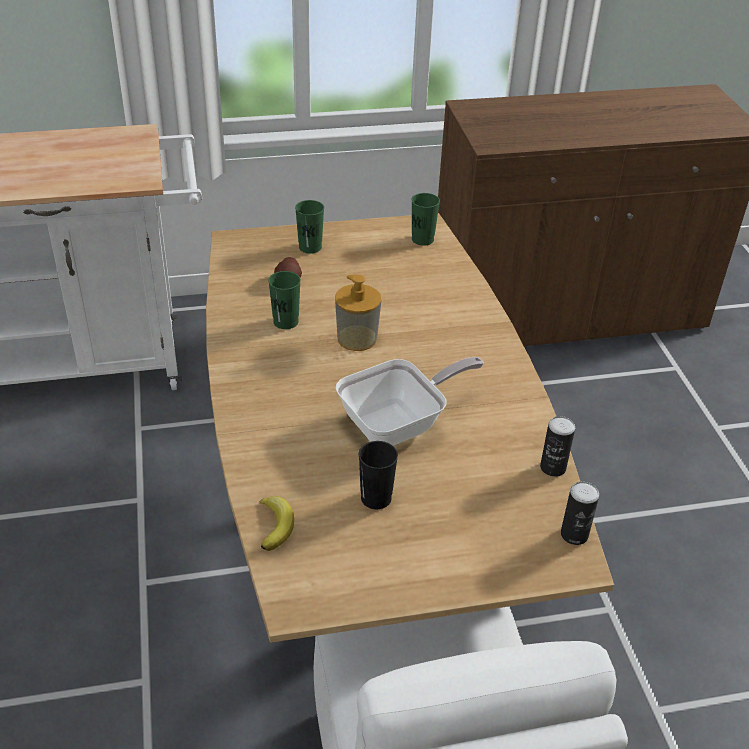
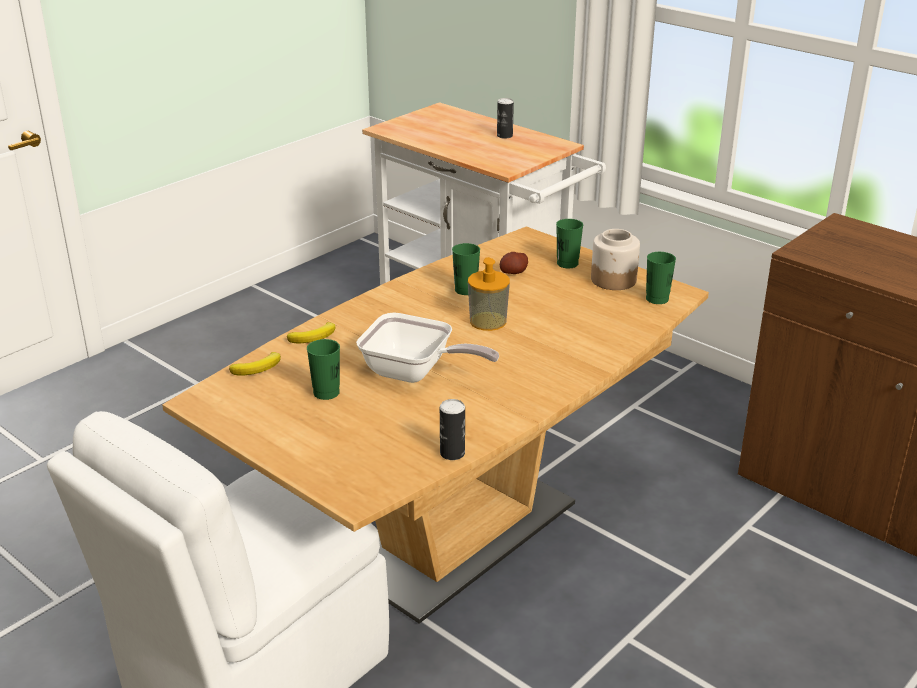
camera: 55 degrees right, 10 degrees down
black cup [359,441,398,509] -> green cup [307,339,340,400]
can [561,481,599,545] -> can moved to [497,98,514,139]
none -> banana [287,322,335,344]
none -> jar [591,229,640,290]

